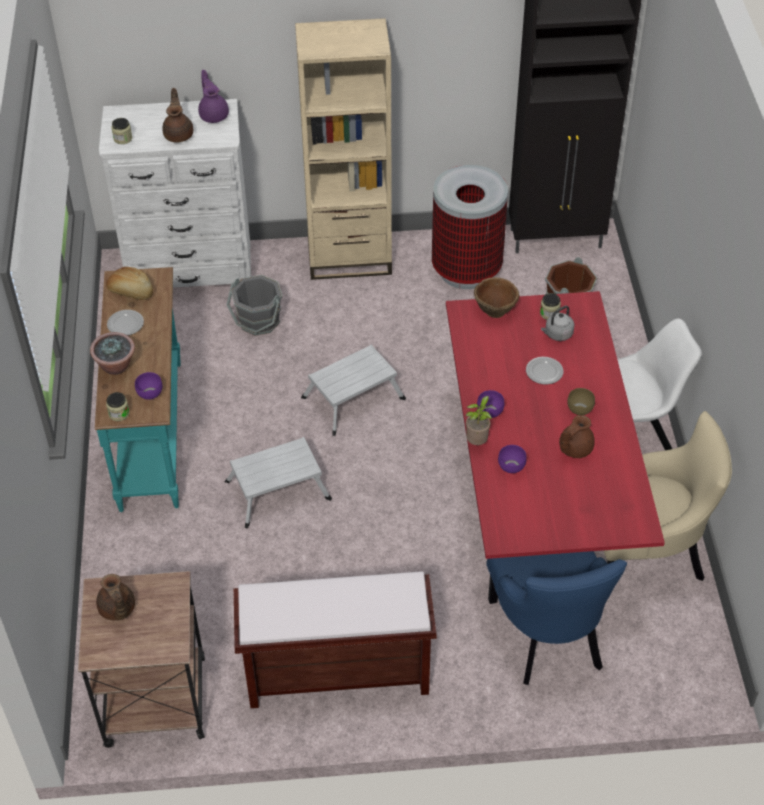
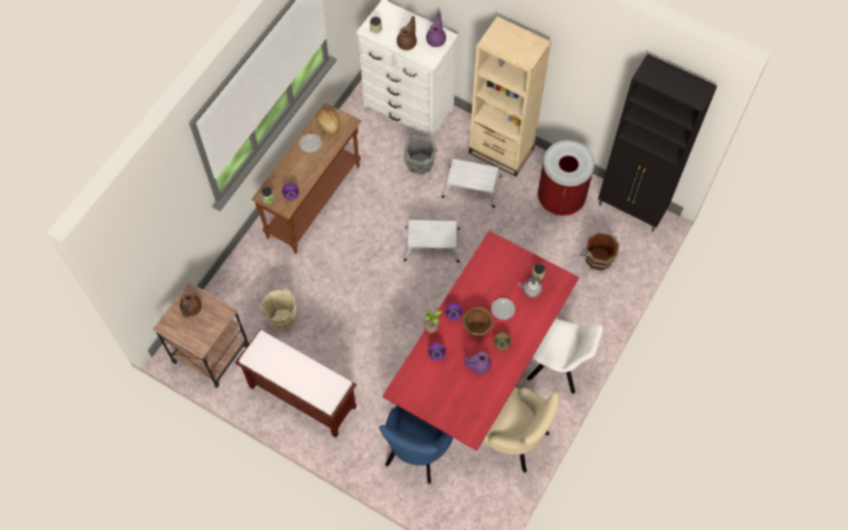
camera: 35 degrees right, 15 degrees up
potted plant [90,332,135,375] -> none
turquoise console table [95,267,181,512] -> brown console table [252,102,361,254]
white step ladder [224,437,332,529] -> white step ladder moved to [441,158,502,208]
brown bowl [474,277,520,318] -> brown bowl moved to [463,307,493,336]
brown teapot [559,415,595,458] -> purple teapot [464,351,491,375]
none -> beige bucket [261,288,296,330]

